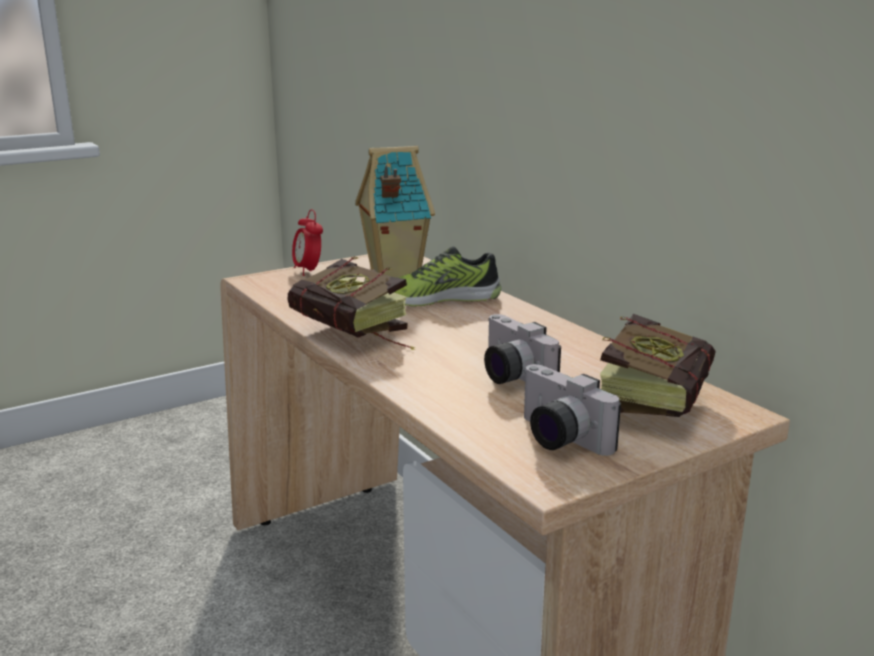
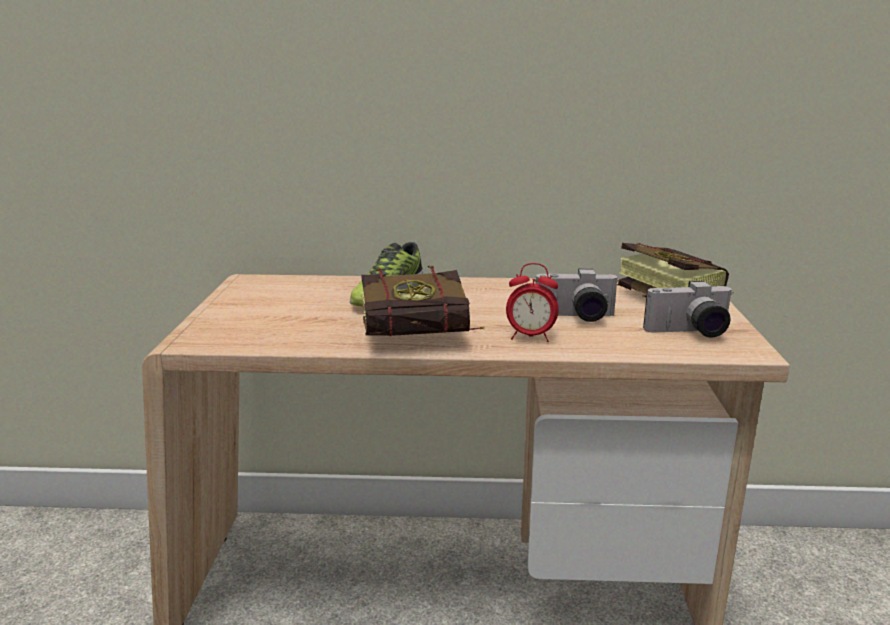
camera: 55 degrees left, 0 degrees up
alarm clock [292,209,323,276] -> alarm clock moved to [506,263,559,342]
toy house [355,146,435,278] -> none

